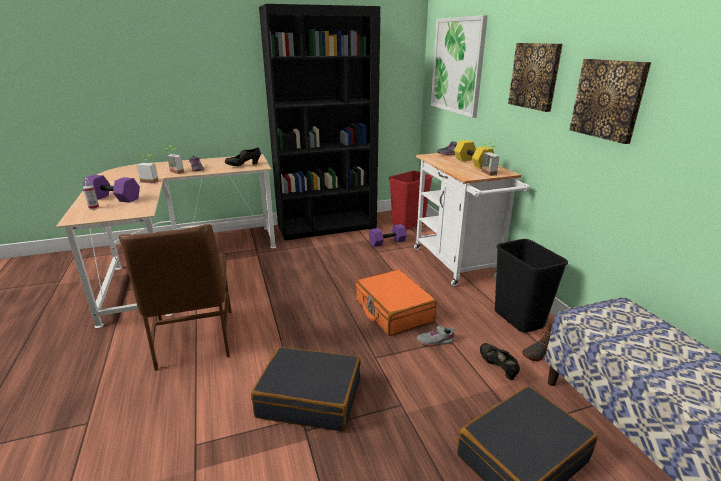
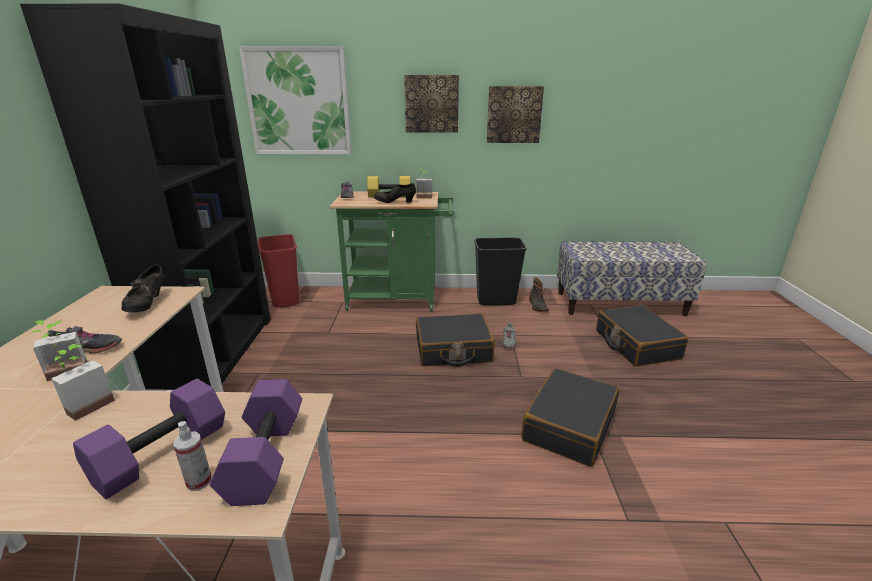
camera: 70 degrees left, 0 degrees up
brown chair [119,224,232,371] -> none
orange suitcase [356,269,437,336] -> black suitcase [416,314,495,367]
purple dumbbell [369,224,407,247] -> purple dumbbell moved to [210,379,302,506]
white cart [414,153,530,286] -> green cart [330,191,454,312]
black shoe [480,343,520,380] -> black shoe moved to [374,183,416,203]

